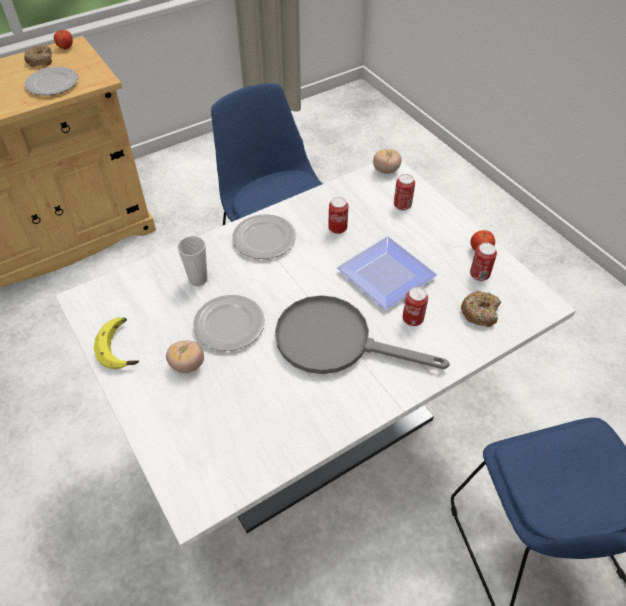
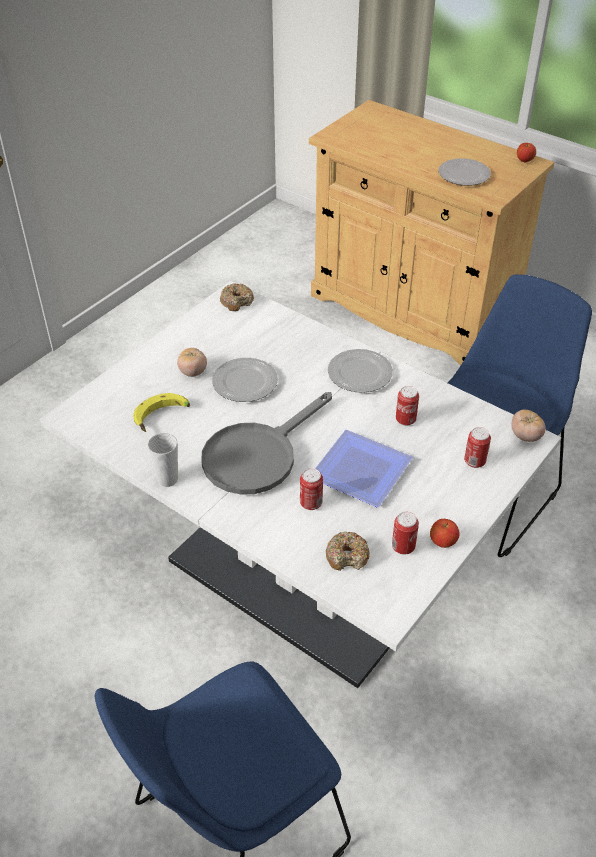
camera: 70 degrees right, 5 degrees down
donut [24,45,52,67] -> donut moved to [220,283,254,311]
banana [94,317,139,369] -> banana moved to [133,393,190,432]
cup [177,236,208,286] -> cup moved to [148,433,178,487]
grey frying pan [275,295,450,374] -> grey frying pan turned 135 degrees counterclockwise [201,392,332,495]

